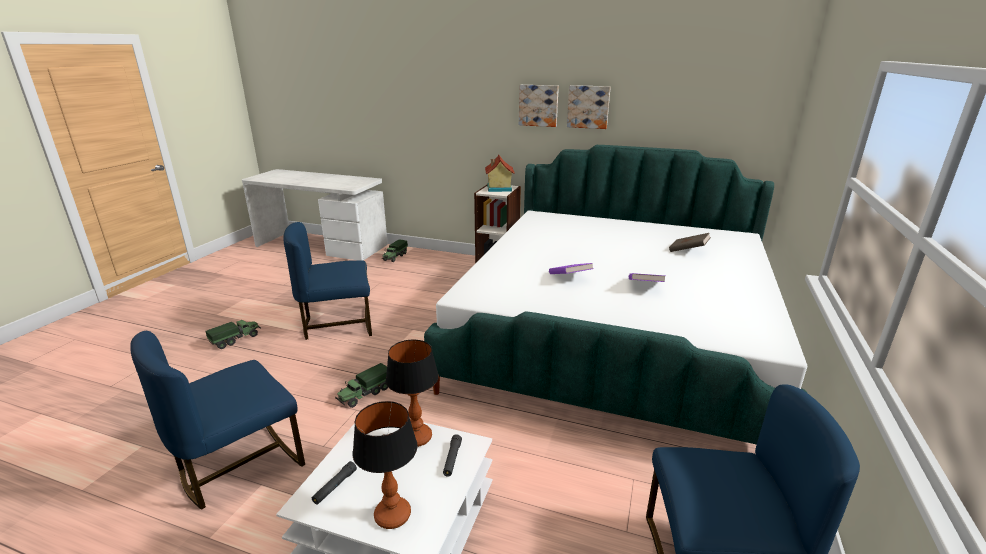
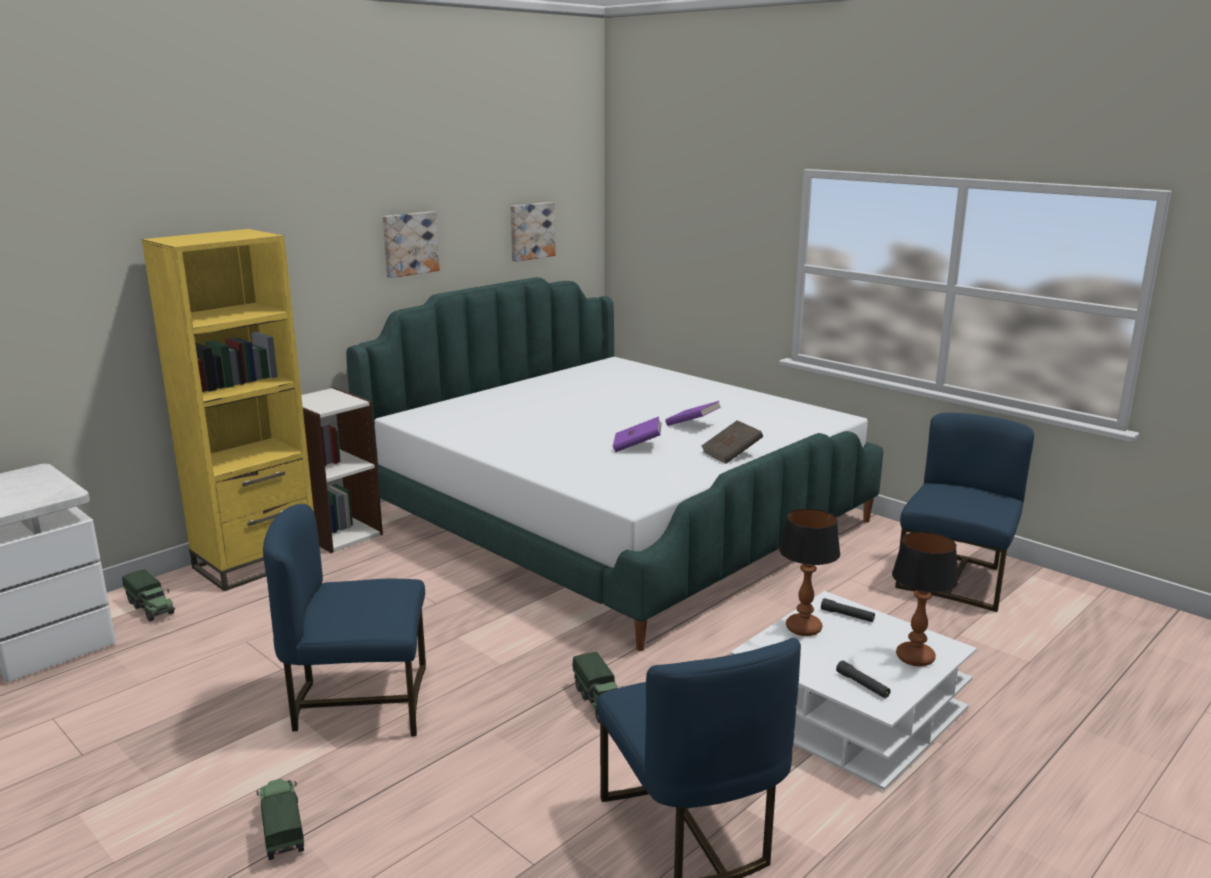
camera: 65 degrees left, 5 degrees down
blue chair [283,222,372,340] -> blue chair turned 75 degrees clockwise [263,504,426,737]
toy house [485,155,515,192] -> none
picture [519,85,559,127] -> picture moved to [511,202,556,262]
brown book [669,233,711,252] -> brown book moved to [701,420,763,464]
none -> yellow bookcase [142,229,314,591]

